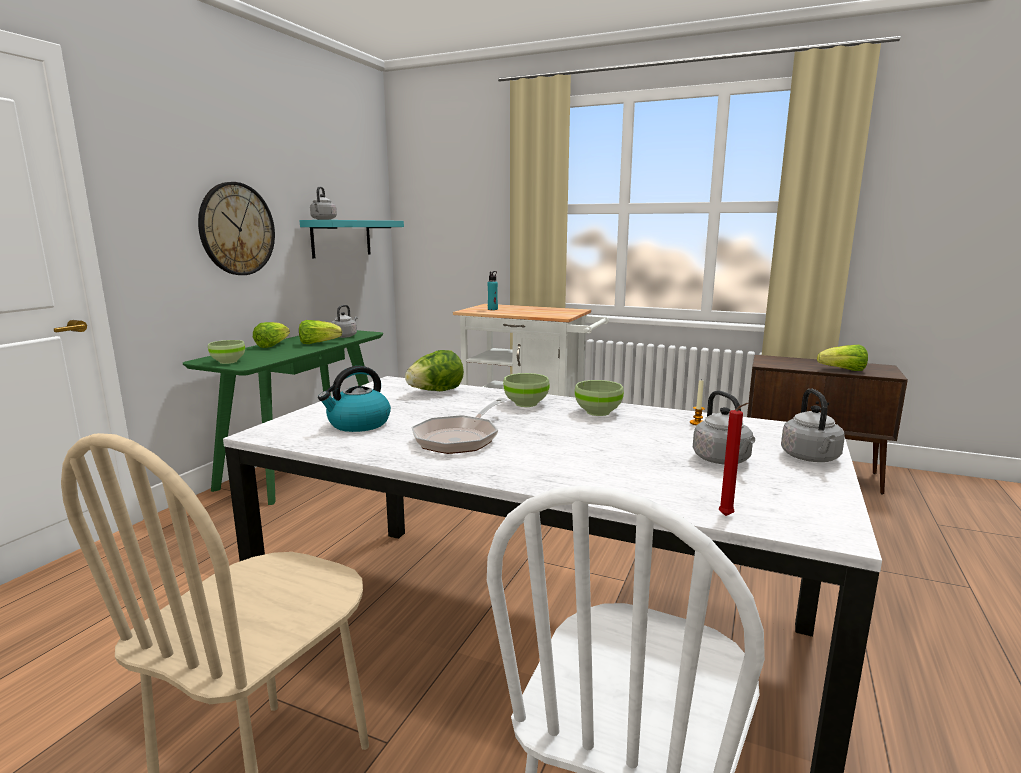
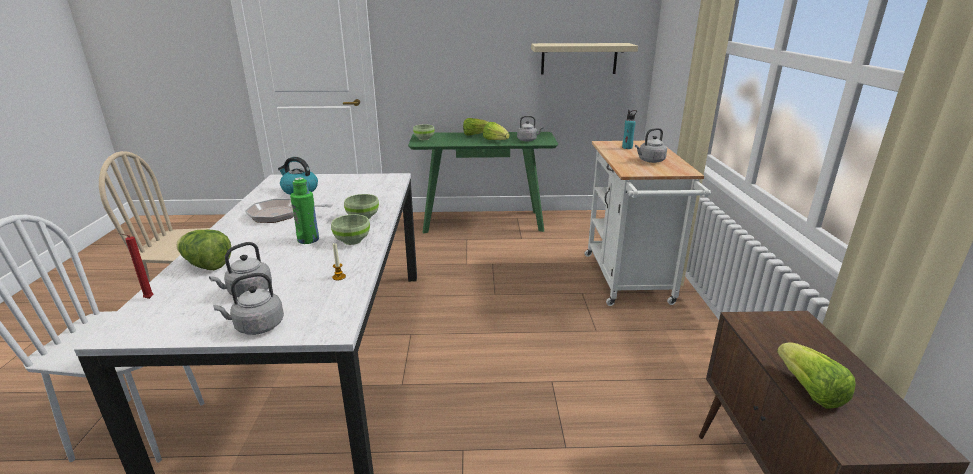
camera: 65 degrees right, 10 degrees up
wall clock [198,182,275,275] -> none
turquoise shelf [299,220,404,258] -> beige shelf [531,43,638,74]
grey kettle [310,187,337,220] -> grey kettle moved to [635,128,667,163]
lettuce [405,350,464,391] -> lettuce moved to [176,230,231,270]
none -> green bottle [290,177,319,244]

